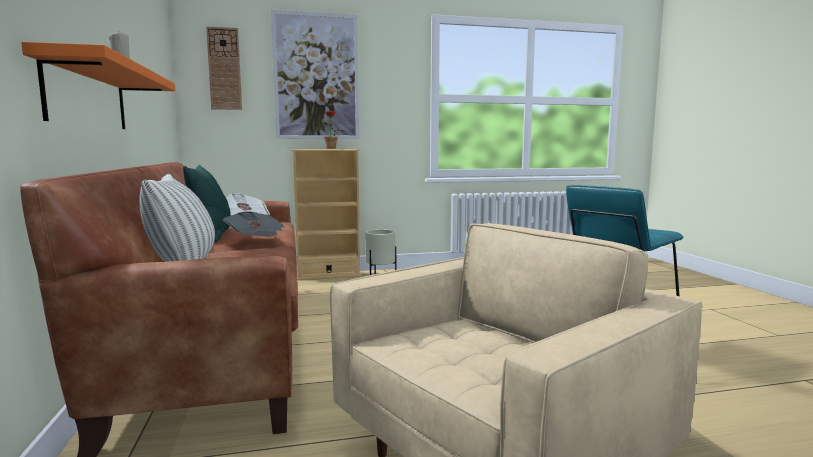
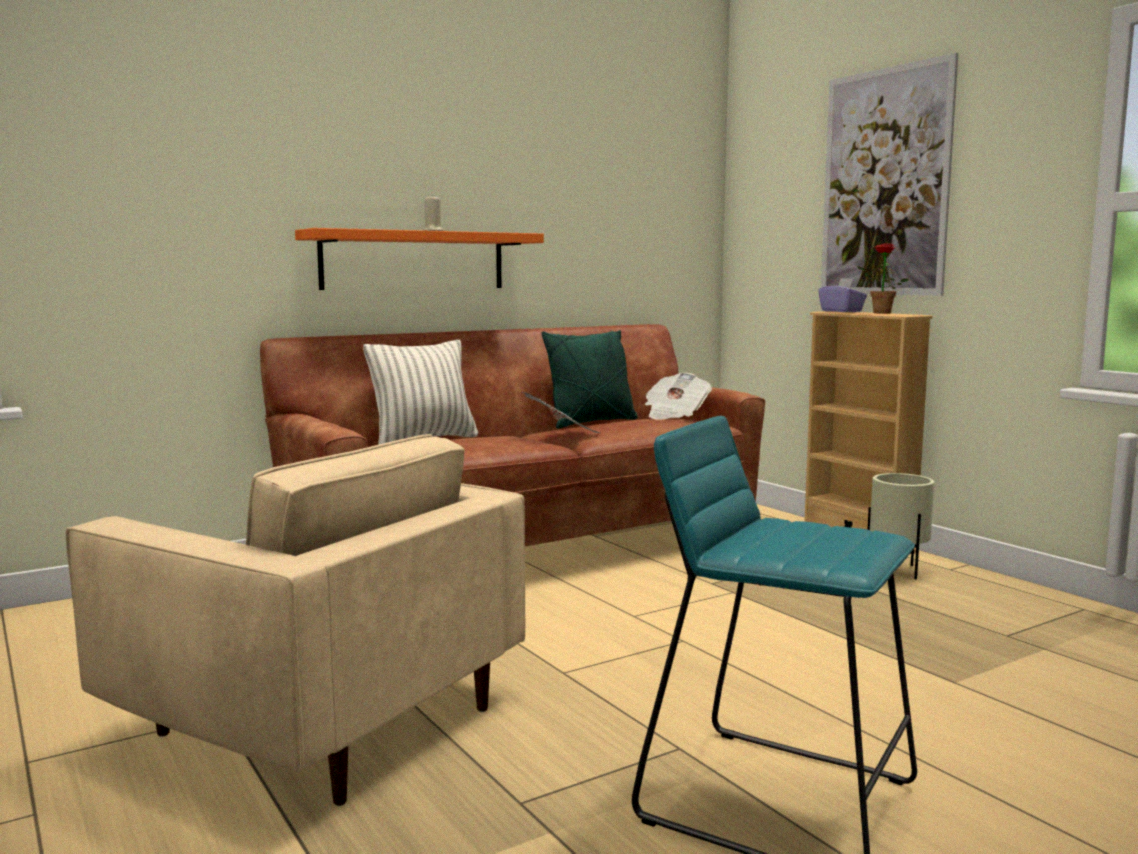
camera: 70 degrees right, 0 degrees up
wall clock [206,26,242,110] -> none
none -> purple tissue box [818,278,867,312]

